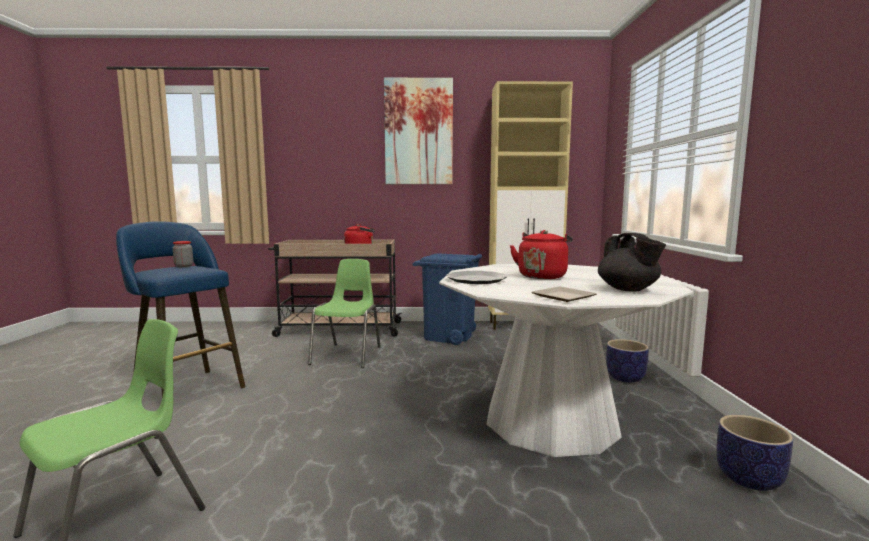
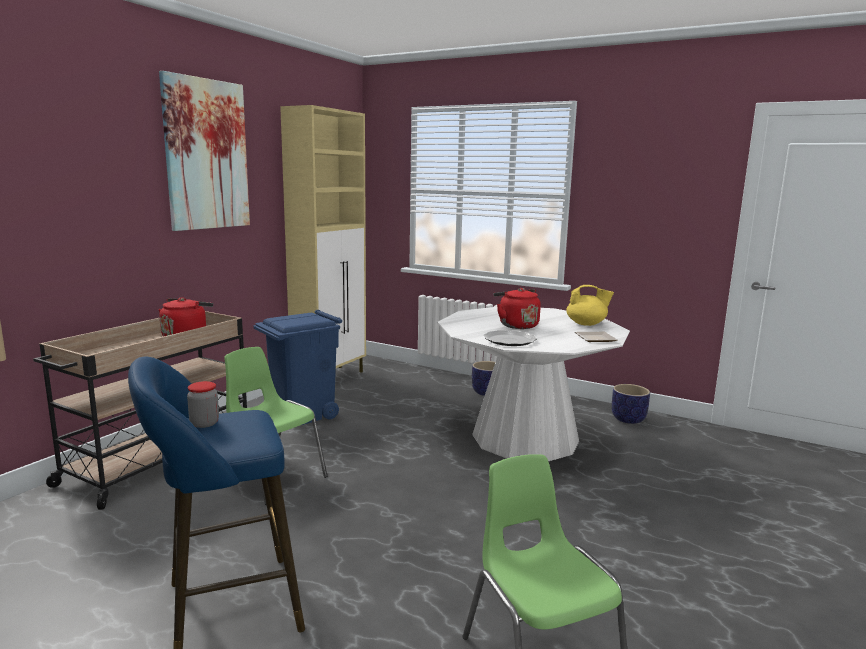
camera: 60 degrees left, 5 degrees up
black teapot [598,233,666,292] -> yellow teapot [566,285,614,326]

